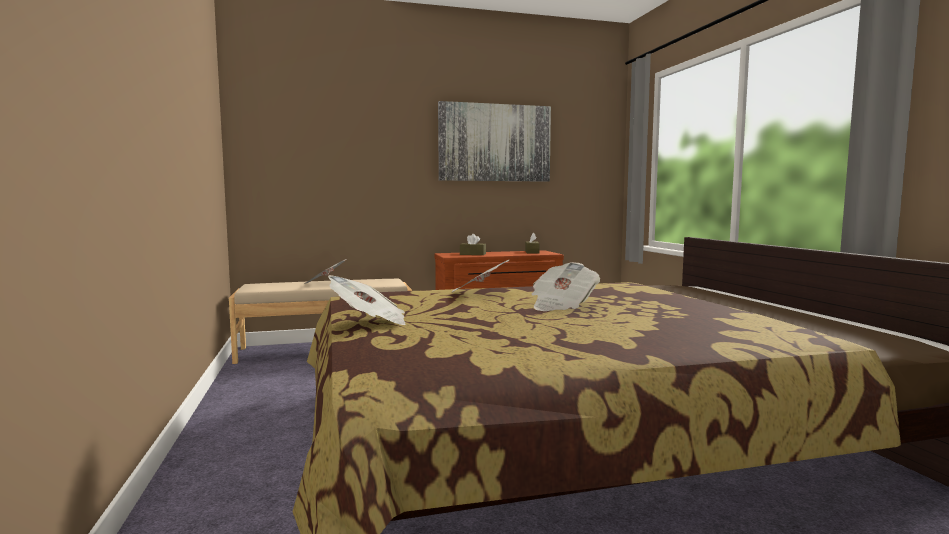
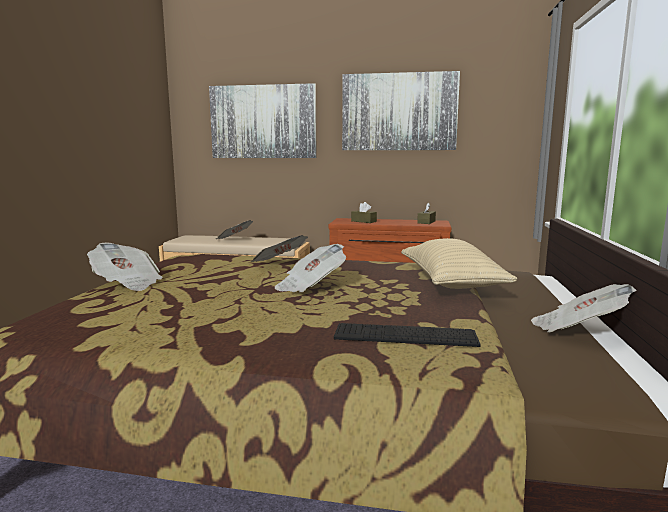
camera: 25 degrees right, 5 degrees up
none -> picture [209,83,316,158]
none -> keyboard [334,323,481,347]
none -> beige pillow [401,238,517,289]
none -> newspaper [531,284,637,332]

